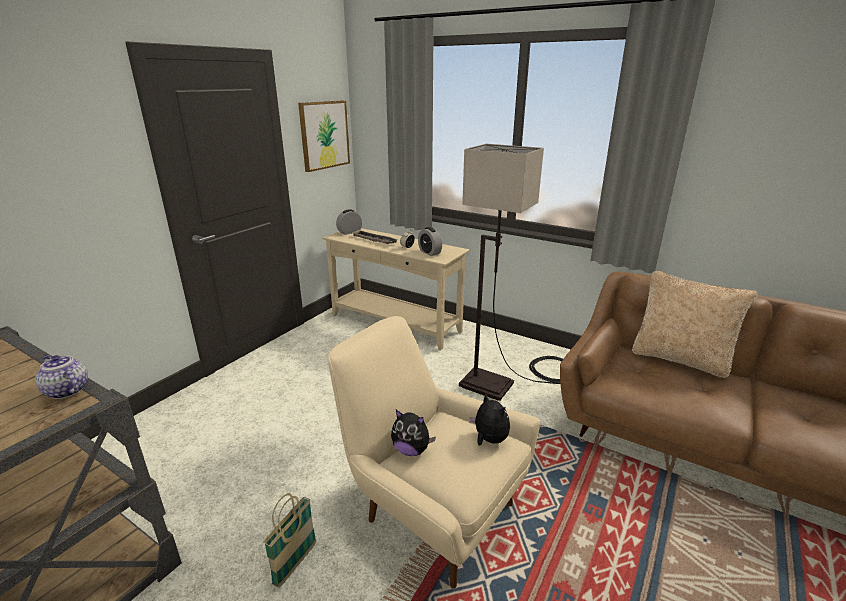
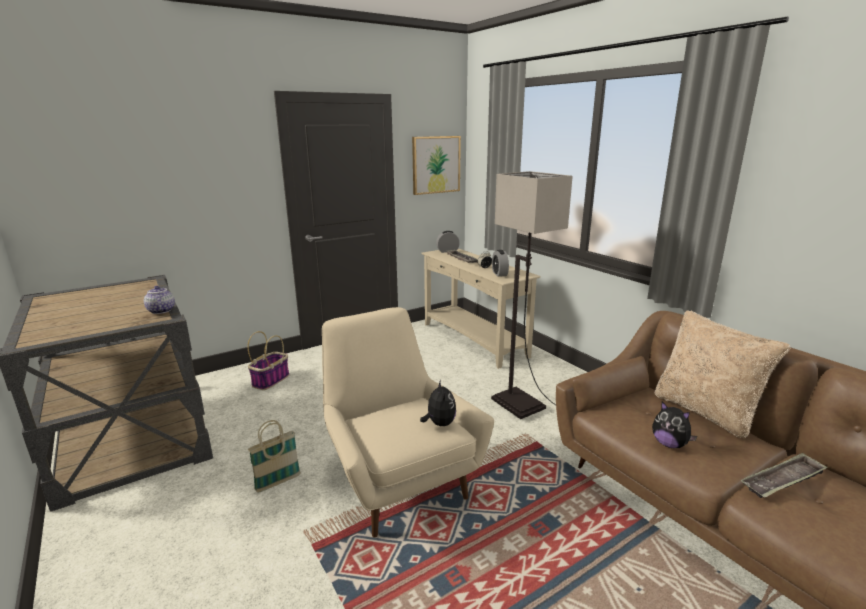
camera: 25 degrees right, 5 degrees down
plush toy [391,410,436,456] -> plush toy moved to [652,402,697,448]
none -> basket [248,331,289,390]
none -> tray [740,453,828,498]

